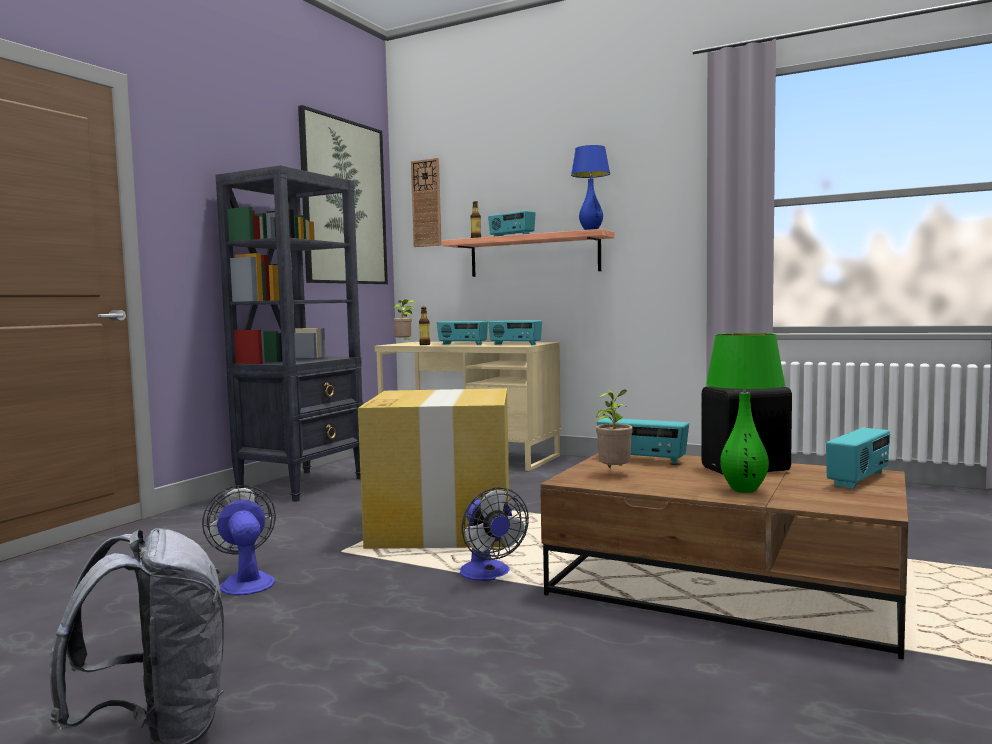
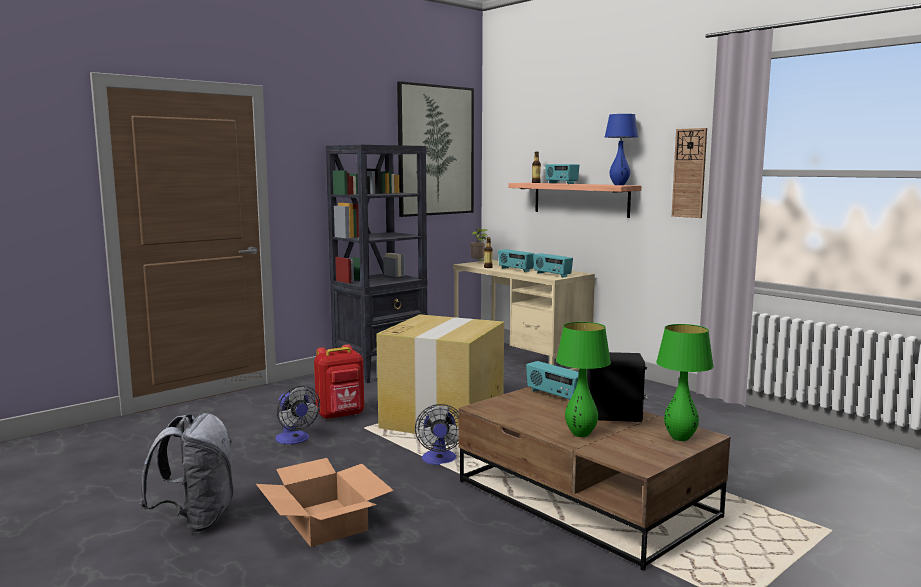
camera: 20 degrees right, 5 degrees up
fan [202,485,276,596] -> fan turned 150 degrees clockwise [275,386,320,444]
wall clock [411,158,441,247] -> wall clock moved to [672,128,707,218]
potted plant [596,389,633,468] -> none
radio [826,428,890,489] -> green table lamp [656,324,714,441]
none -> cardboard box [256,458,394,547]
none -> red backpack [314,344,364,420]

